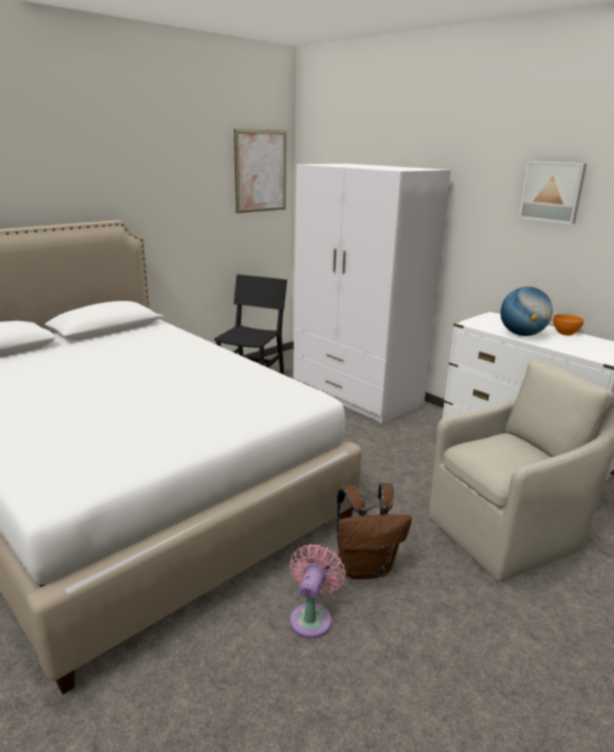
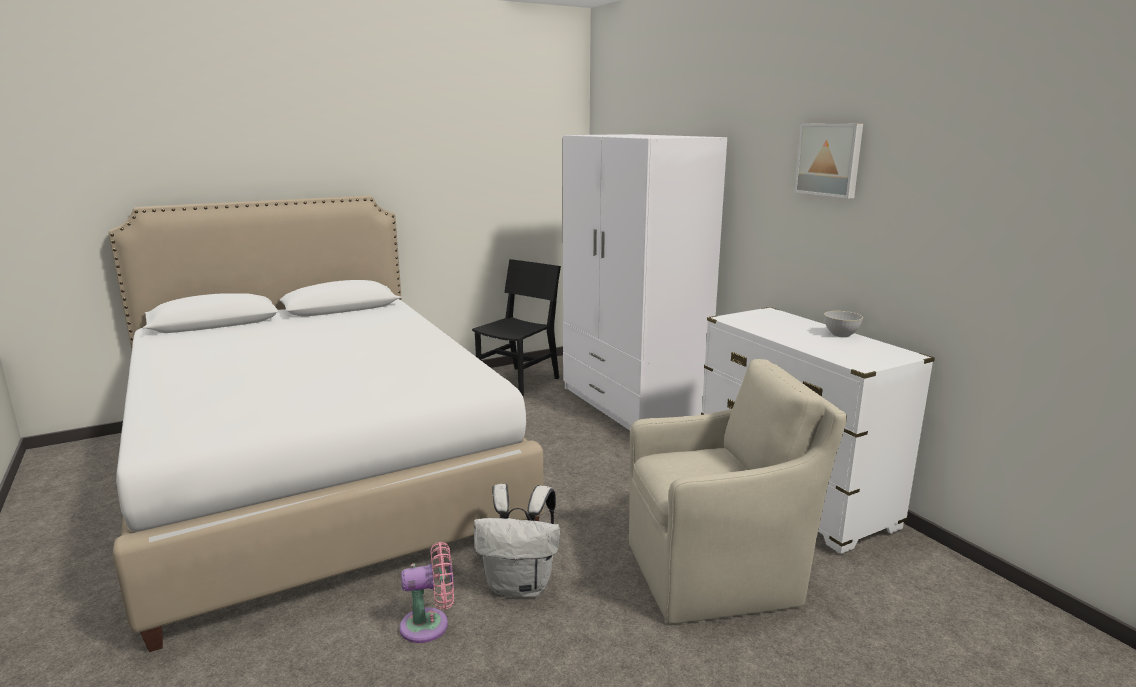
camera: 15 degrees right, 5 degrees down
picture [234,129,287,213] -> none
pink fan [290,544,346,638] -> pink fan turned 45 degrees clockwise [399,542,454,643]
brown backpack [337,482,412,580] -> white backpack [474,484,560,598]
globe [500,287,553,336] -> none
orange bowl [553,314,584,336] -> grey bowl [824,311,863,337]

